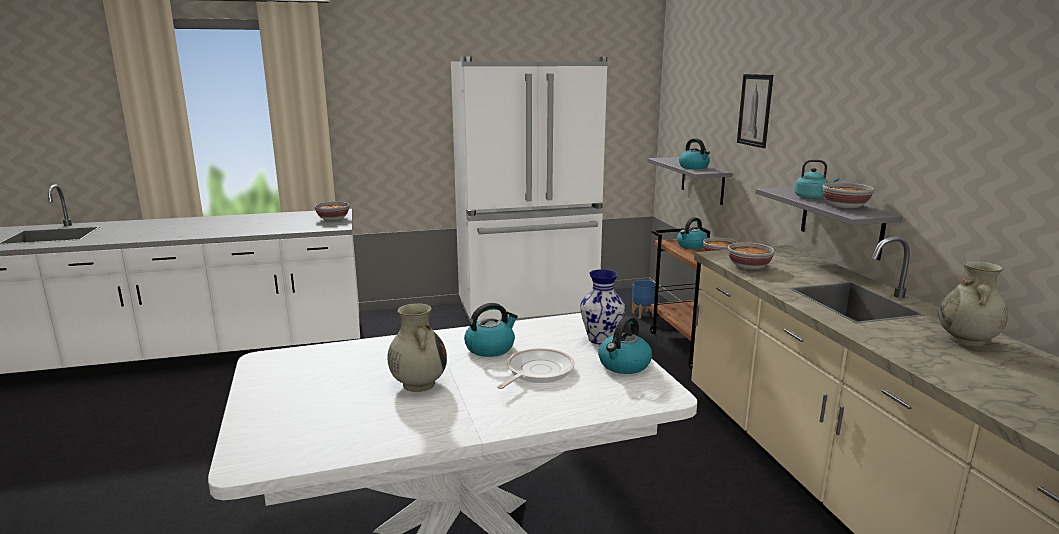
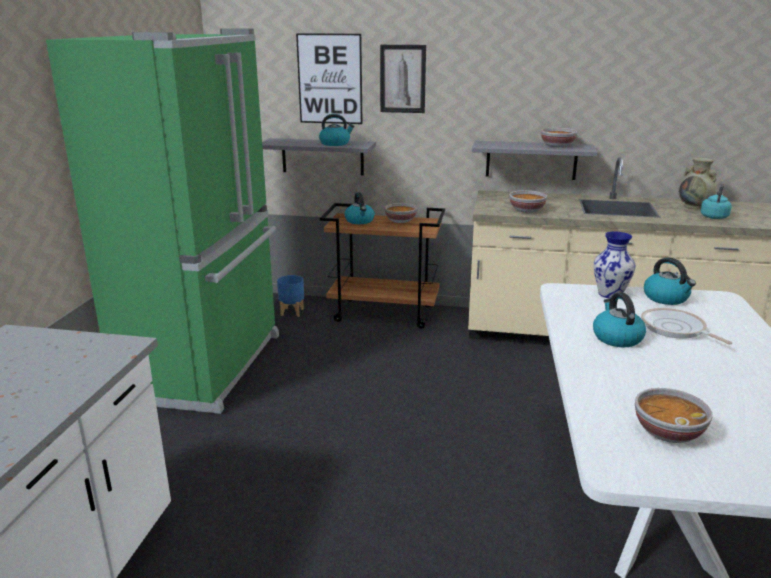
camera: 65 degrees left, 5 degrees up
bowl [314,202,349,221] -> bowl moved to [635,388,712,443]
beige vase [387,303,447,392] -> none
white fridge [451,56,608,322] -> green fridge [46,29,279,414]
turquoise kettle [794,160,839,199] -> turquoise kettle moved to [700,184,732,219]
none -> picture [296,33,363,124]

